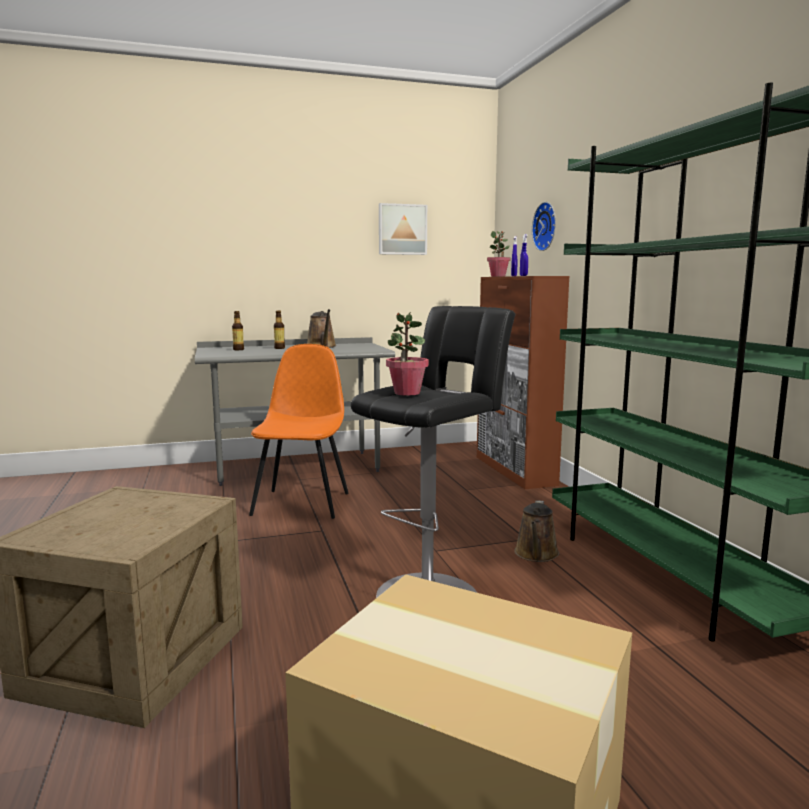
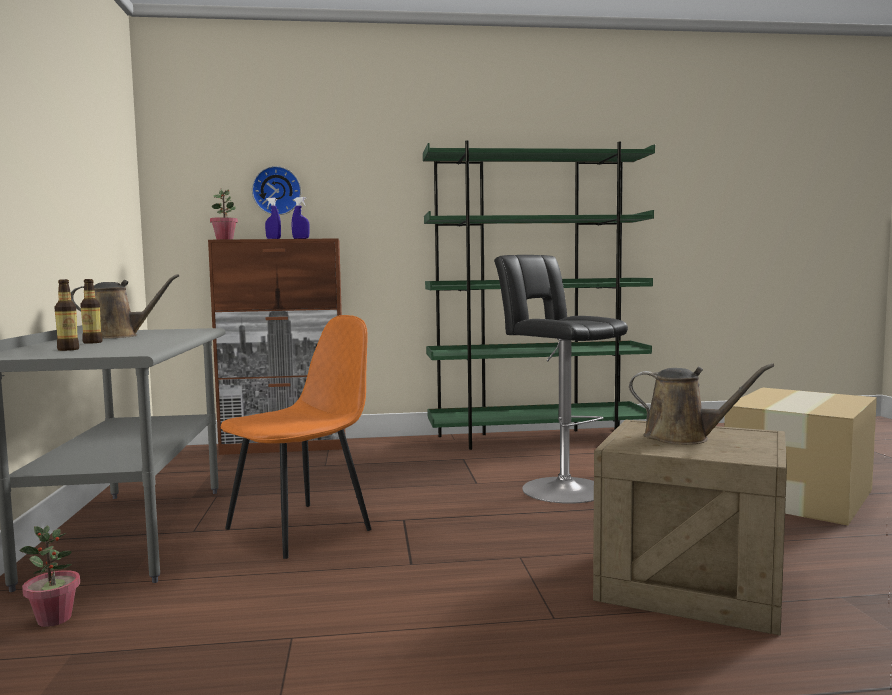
camera: 80 degrees left, 5 degrees down
orange chair [249,344,348,519] -> orange chair turned 120 degrees clockwise [220,315,371,559]
picture [379,203,427,255] -> none
potted plant [386,312,429,396] -> potted plant moved to [19,525,80,627]
brown watering can [514,500,559,562] -> brown watering can moved to [629,363,774,445]

